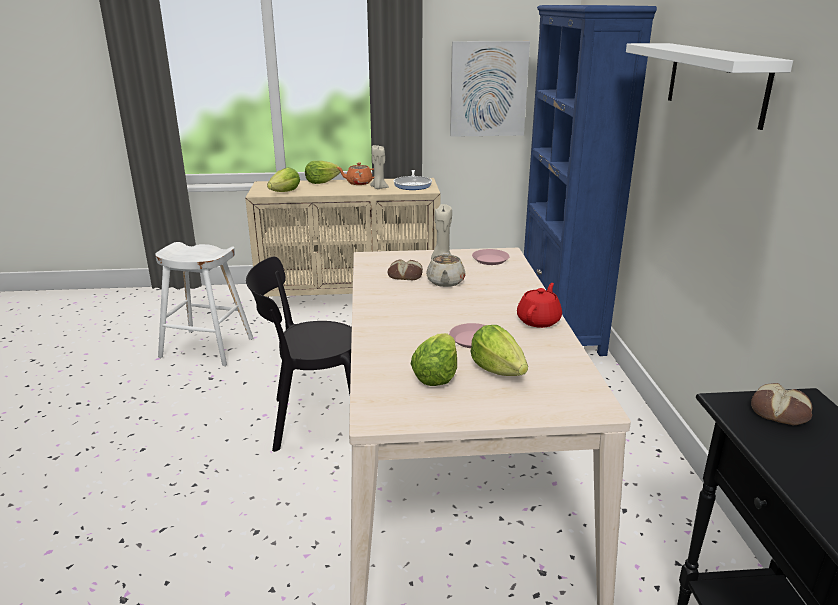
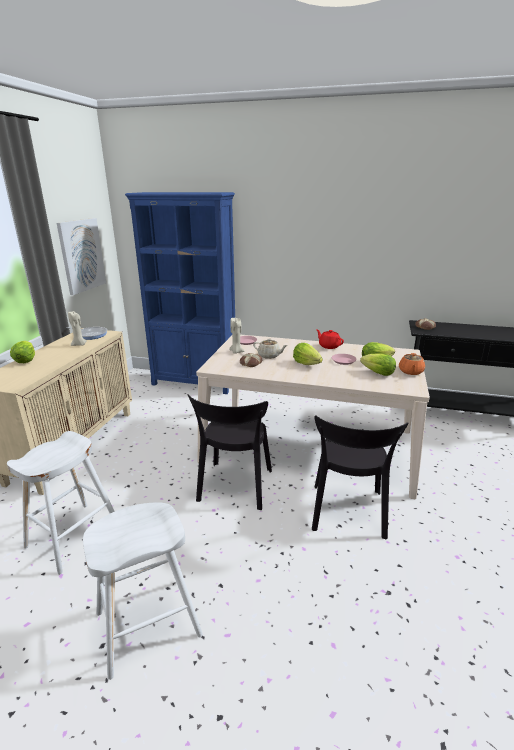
camera: 70 degrees left, 0 degrees up
lettuce [267,167,300,192] -> lettuce moved to [293,343,323,365]
orange teapot [336,162,374,185] -> orange teapot moved to [399,353,425,375]
white shelf [626,43,793,130] -> none
none -> white stool [83,502,203,680]
none -> black chair [312,415,408,539]

